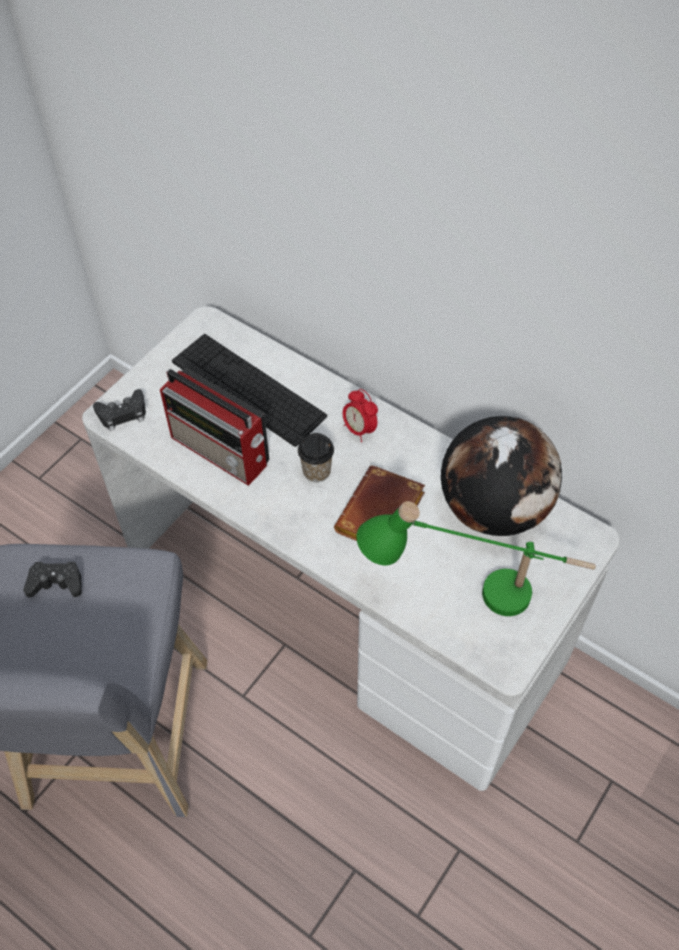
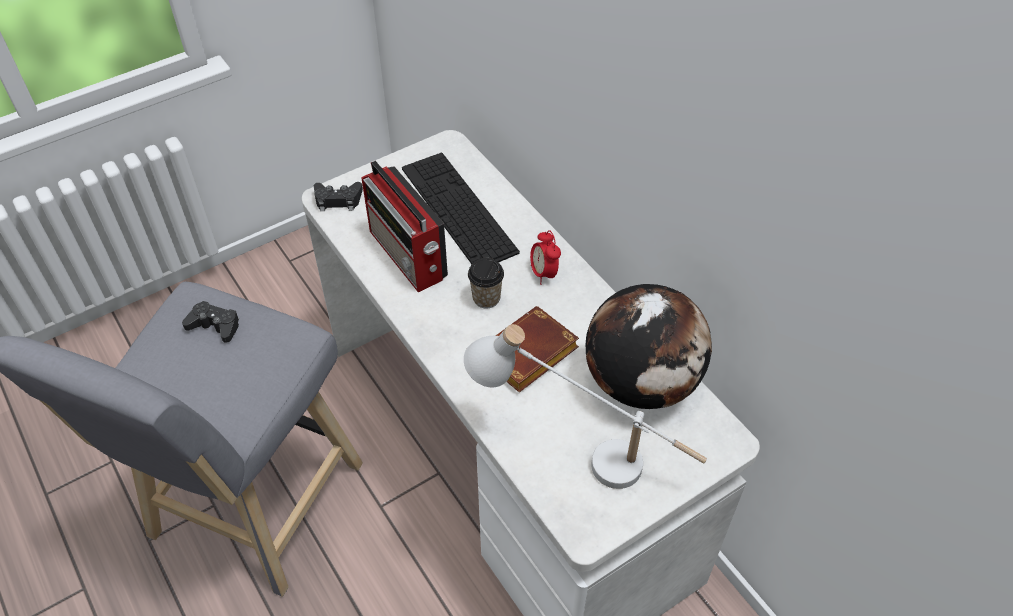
camera: 20 degrees right, 5 degrees down
green table lamp [356,501,596,616] -> white table lamp [464,324,707,489]

